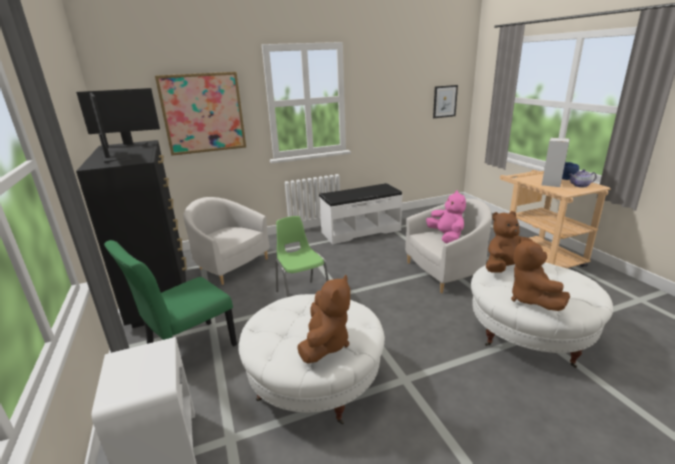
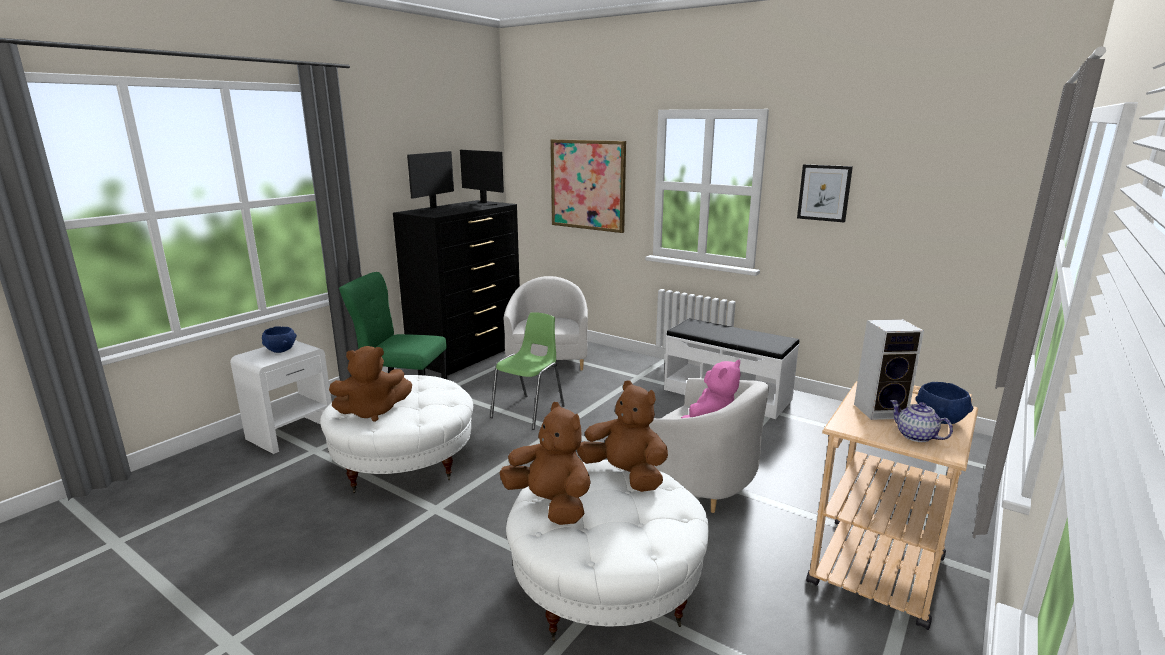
camera: 55 degrees right, 5 degrees down
picture [433,85,458,118] -> picture moved to [797,164,853,223]
brown plush toy [511,237,570,311] -> brown plush toy turned 75 degrees clockwise [500,402,591,525]
none -> blue bowl [262,326,297,353]

